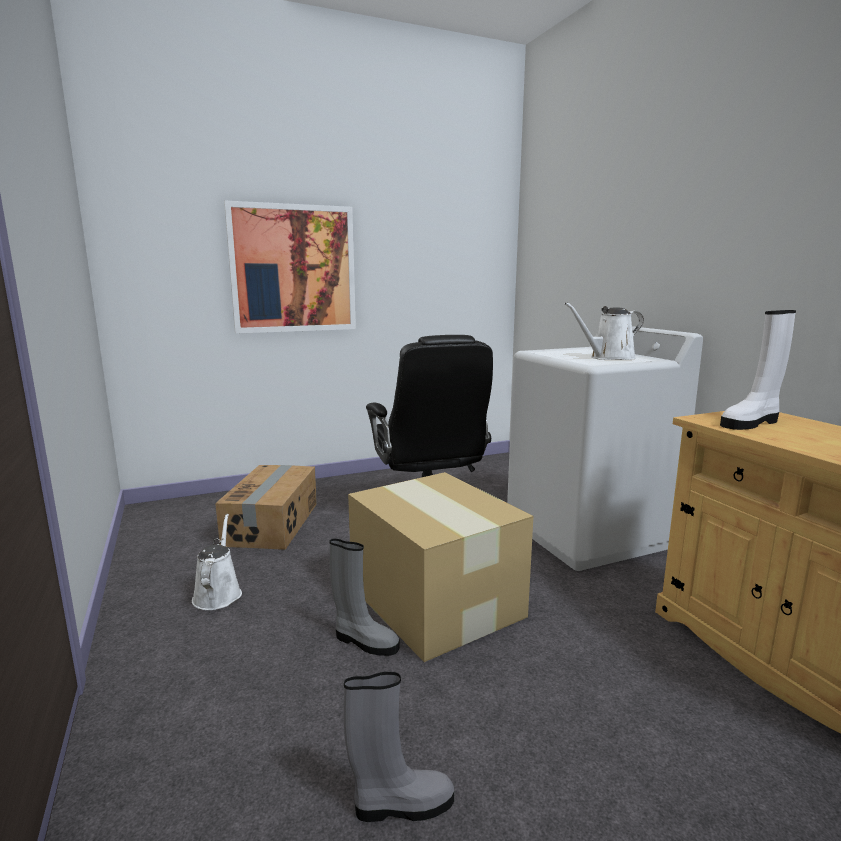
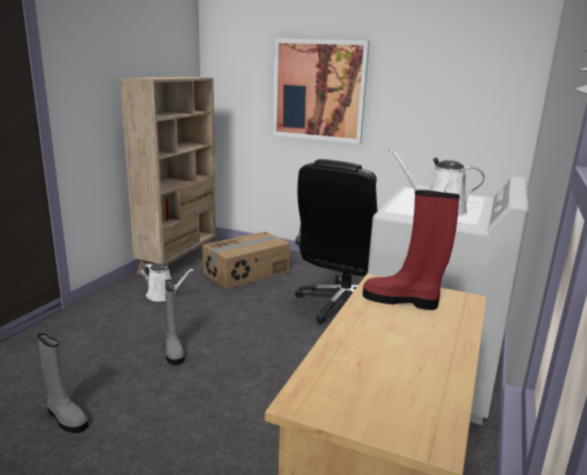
camera: 45 degrees right, 5 degrees up
white watering can [192,514,242,610] -> white watering can turned 75 degrees clockwise [140,263,194,302]
cardboard box [348,472,534,662] -> none
white boot [720,310,796,430] -> red boot [363,190,460,310]
none -> beige bookcase [120,76,216,275]

